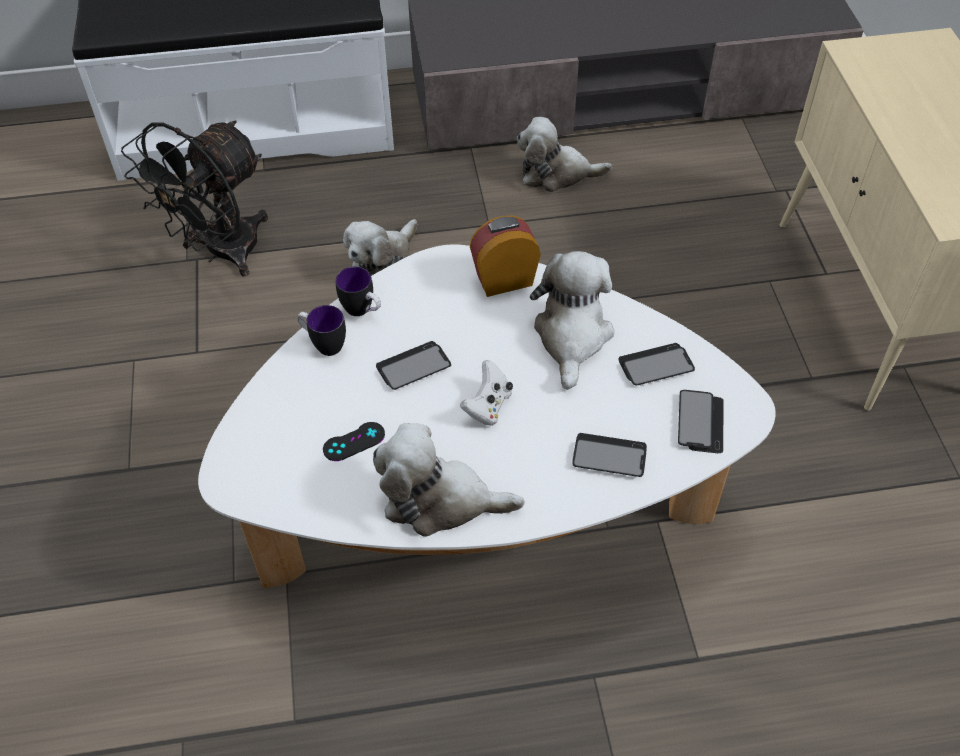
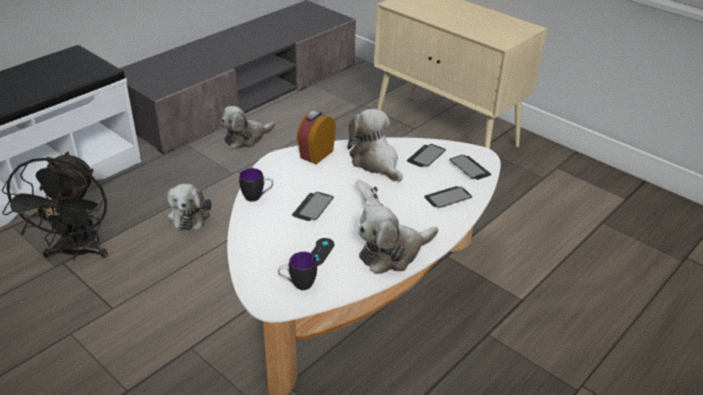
camera: 40 degrees left, 15 degrees down
mug [297,305,346,356] -> mug moved to [278,252,317,290]

